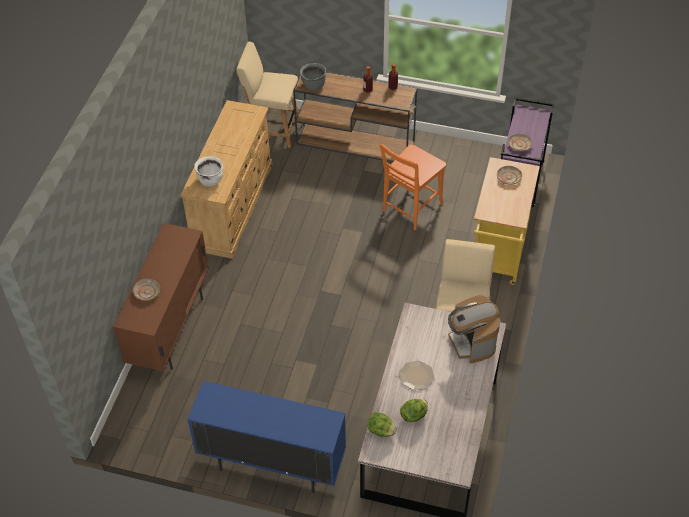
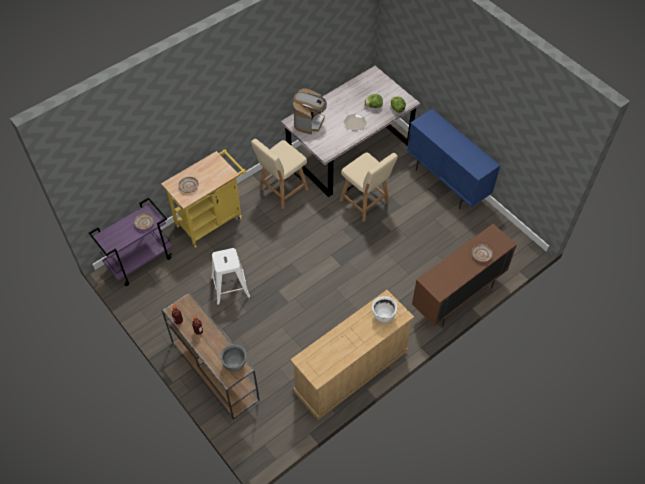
camera: 145 degrees left, 5 degrees up
beige chair [236,42,299,148] -> beige chair moved to [340,152,398,222]
orange chair [380,144,446,230] -> white stool [211,248,251,305]

